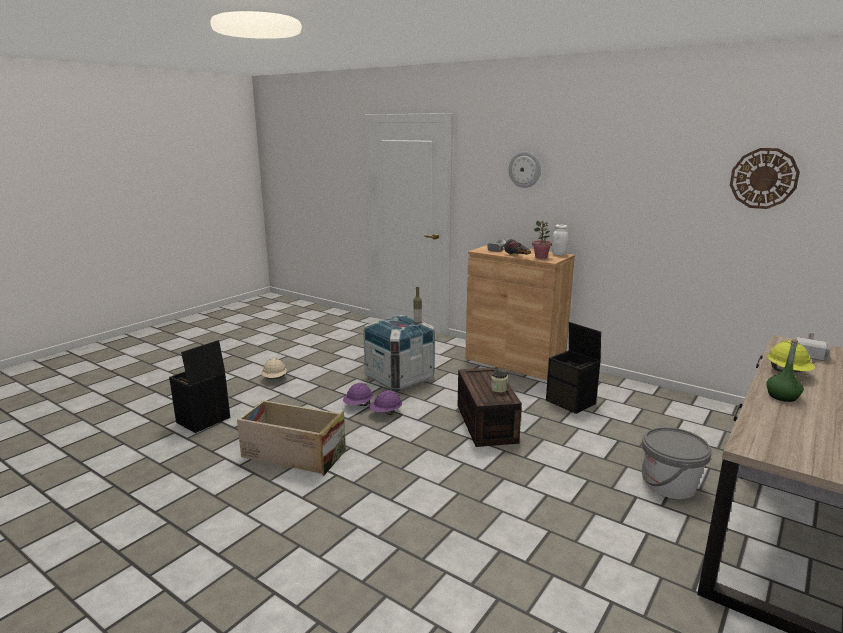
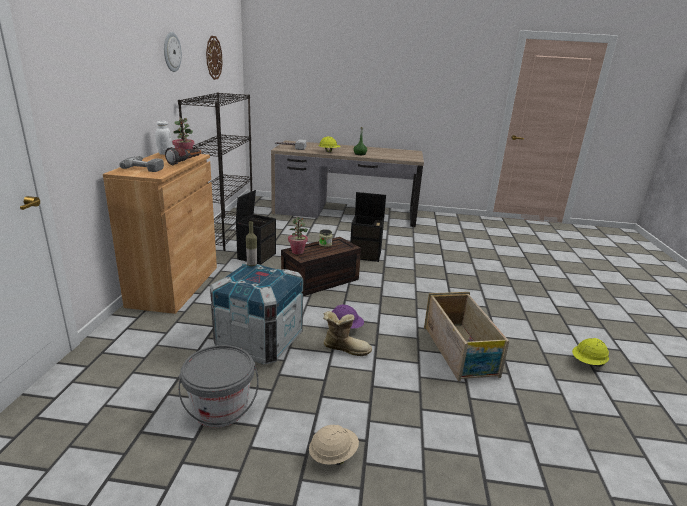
camera: 120 degrees left, 5 degrees up
black storage box [169,340,230,433] -> black storage box moved to [350,192,386,262]
purple hard hat [343,383,373,406] -> boot [323,311,372,356]
wall clock [509,152,541,188] -> wall clock moved to [164,32,182,72]
grey bucket [642,427,712,499] -> grey bucket moved to [179,345,259,428]
none -> black bookcase [178,92,252,251]
none -> potted plant [288,217,308,255]
none -> yellow hard hat [572,338,609,367]

